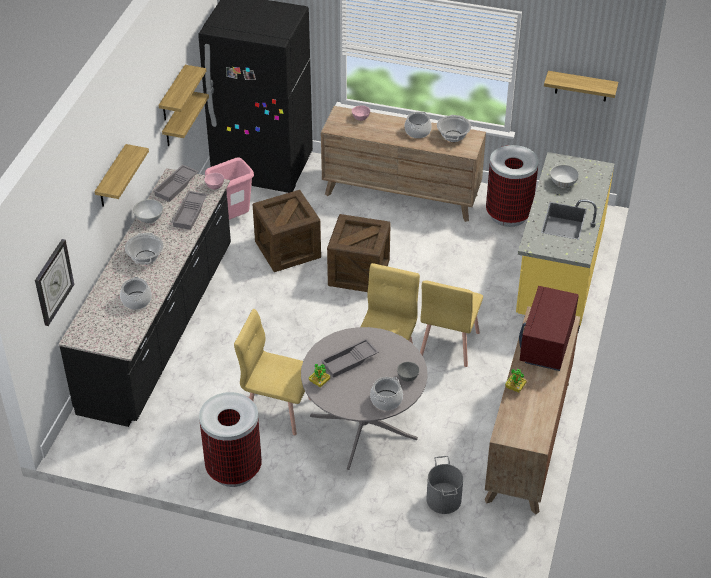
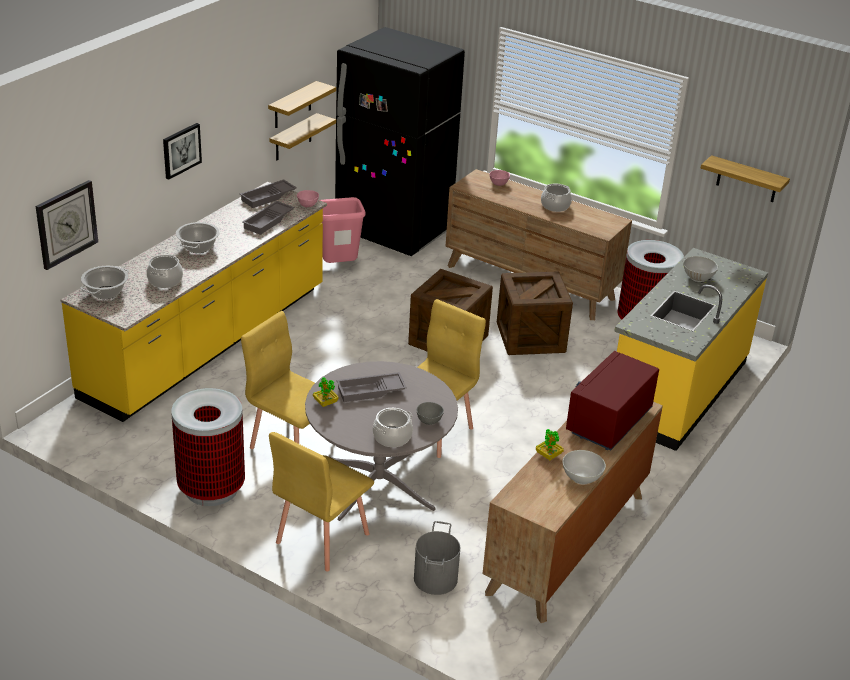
camera: 15 degrees right, 10 degrees down
black counter [59,168,231,427] -> yellow counter [60,182,327,422]
shelf [94,144,149,207] -> picture [163,123,202,180]
white bowl [133,199,163,223] -> white bowl moved to [563,450,606,485]
crate [252,190,321,272] -> crate moved to [497,272,573,355]
yellow chair [420,281,483,367] -> yellow chair moved to [269,432,374,571]
cooking pot [437,115,471,142] -> cooking pot moved to [80,266,129,299]

